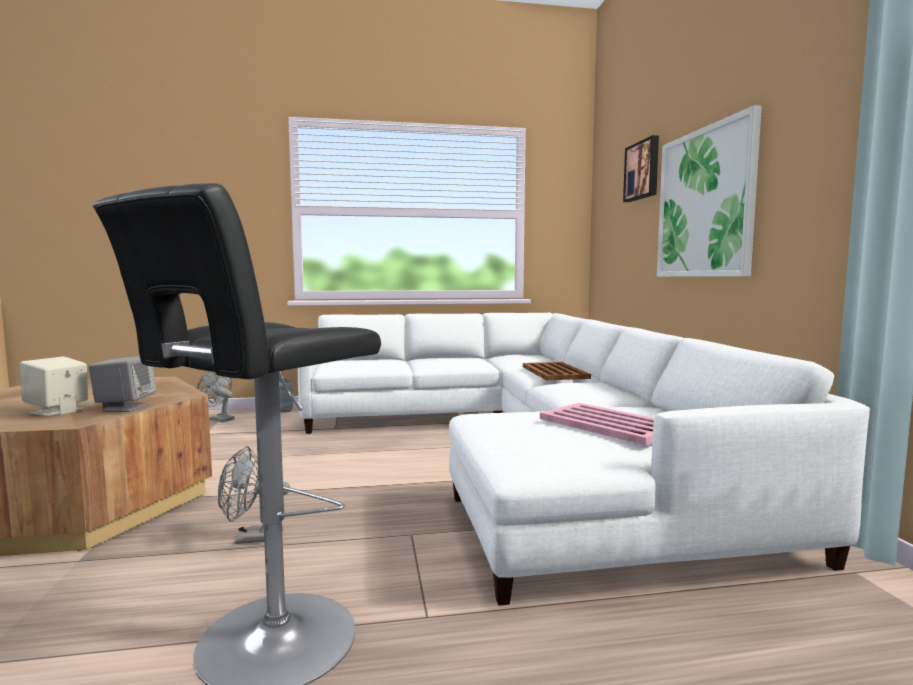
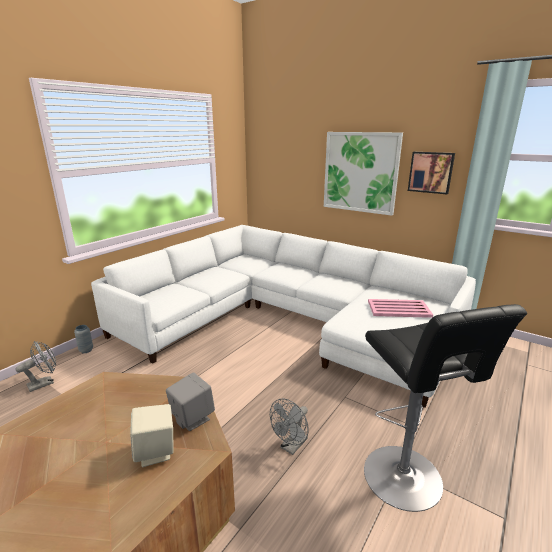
camera: 45 degrees left, 15 degrees up
grey fan [196,371,234,423] -> grey fan turned 150 degrees clockwise [16,341,56,392]
brown tray [523,362,591,380] -> none
picture [623,135,659,202] -> picture moved to [408,152,455,194]

